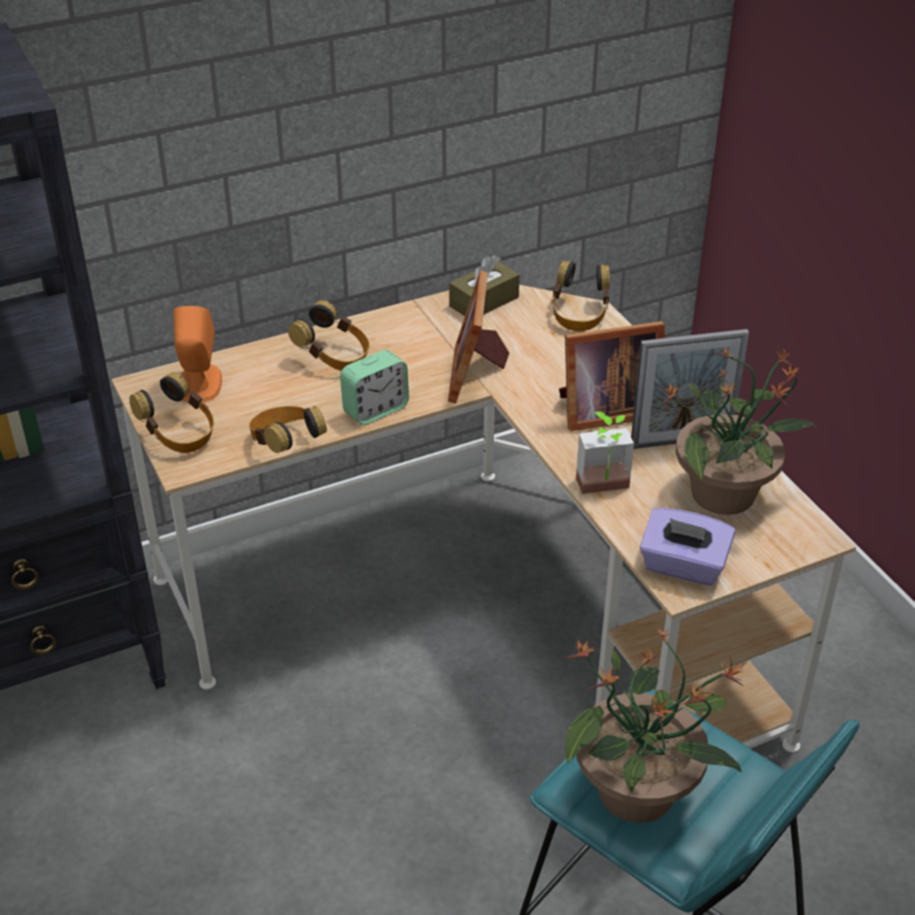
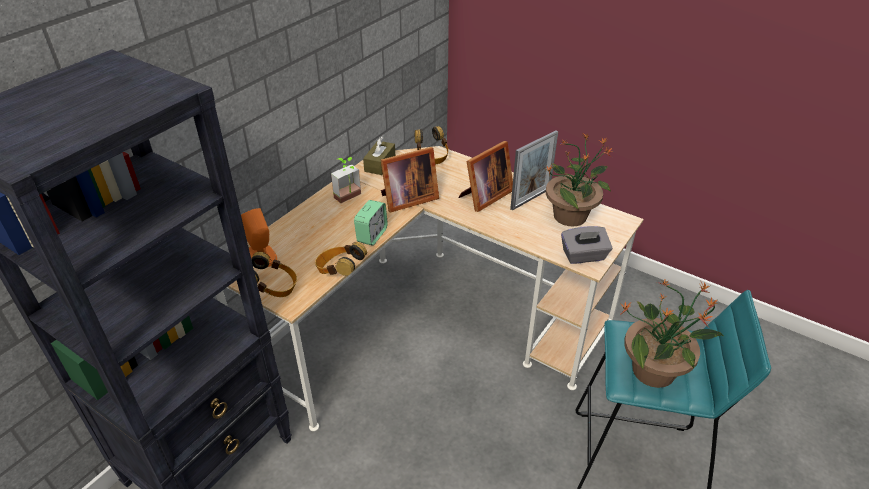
camera: 30 degrees left, 0 degrees up
headphones [288,300,370,371] -> none
picture frame [448,270,509,403] -> picture frame turned 90 degrees counterclockwise [381,147,439,213]
potted plant [576,412,634,494] -> potted plant moved to [331,157,361,203]
purple tissue box [640,508,735,586] -> grey tissue box [561,226,612,264]

